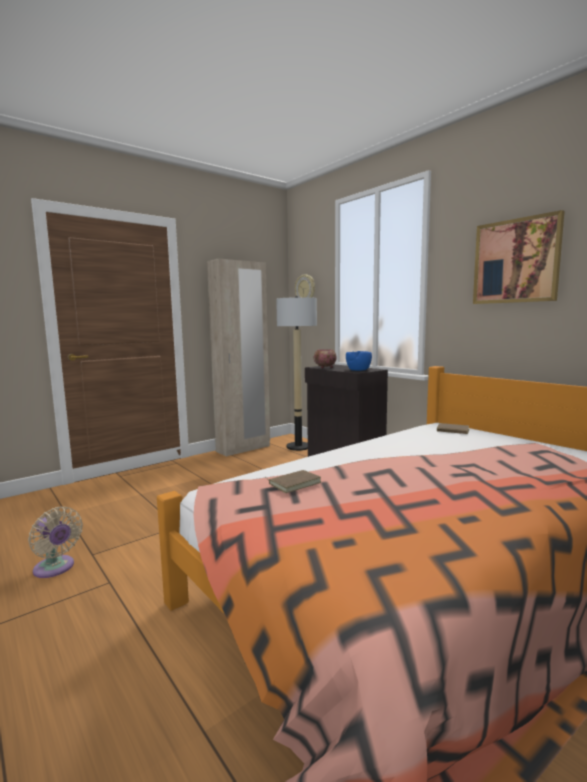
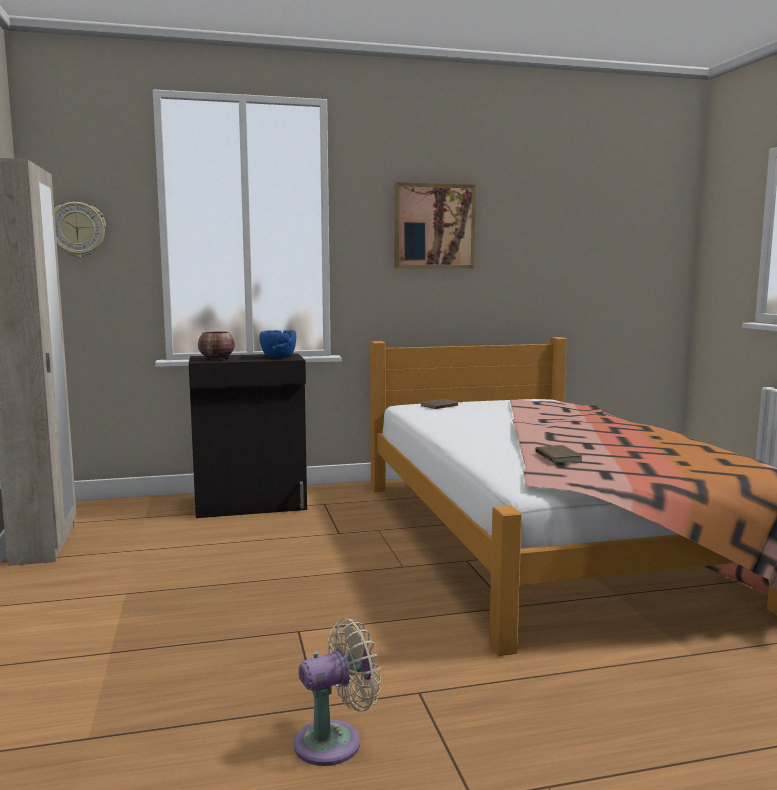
camera: 65 degrees left, 0 degrees up
floor lamp [276,296,317,451] -> none

